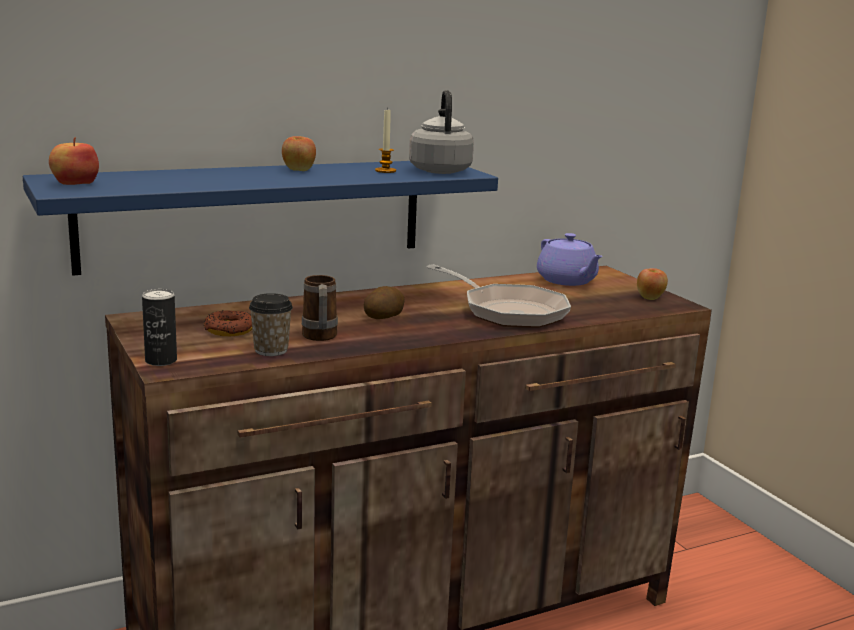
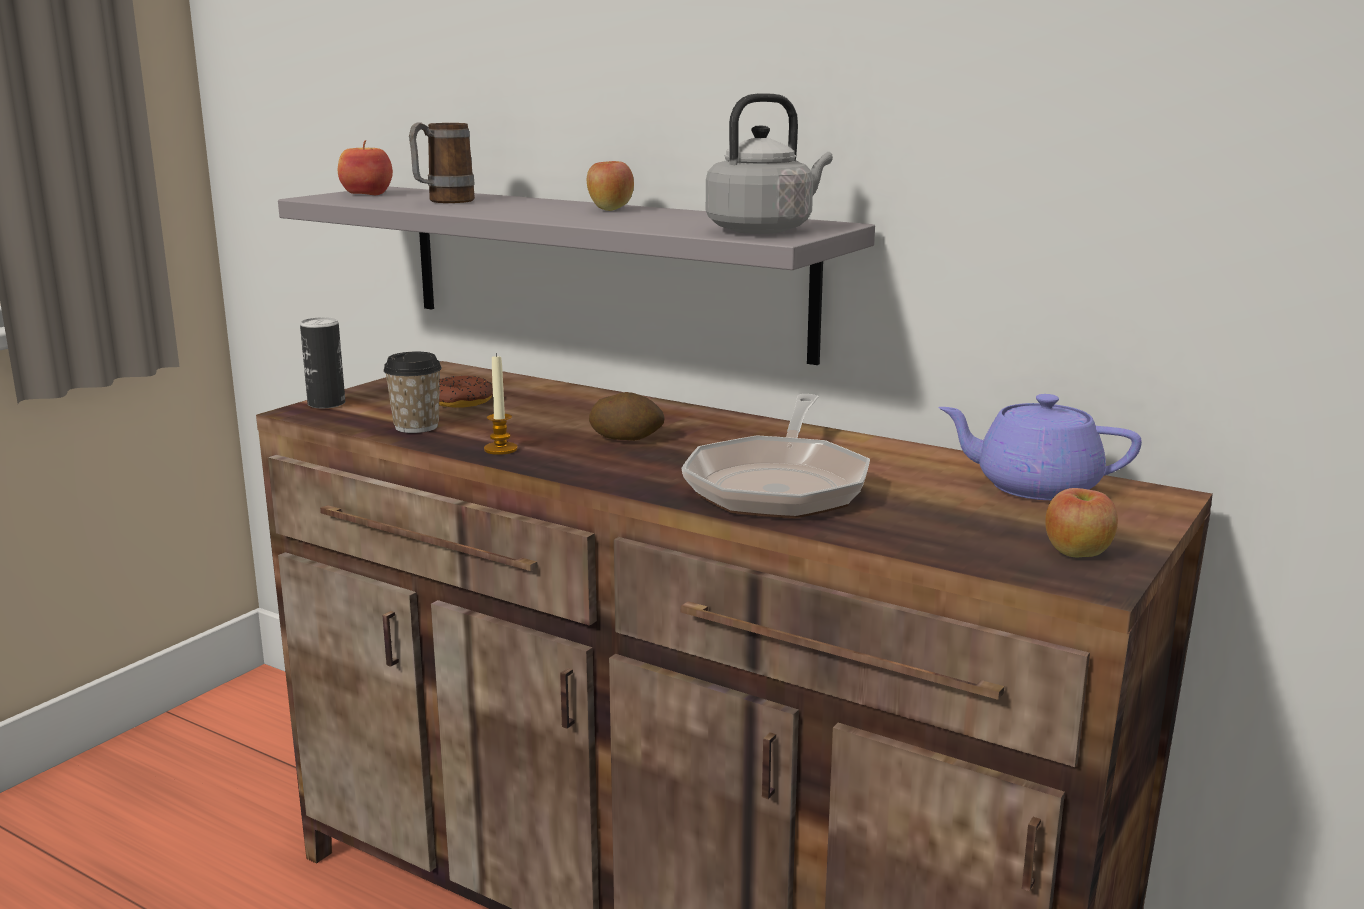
camera: 60 degrees right, 0 degrees up
blue shelf [23,161,498,276] -> grey shelf [278,186,875,365]
mug [302,275,338,341] -> mug moved to [409,122,475,203]
candle [375,108,396,173] -> candle moved to [484,353,518,455]
purple teapot [537,233,603,286] -> purple teapot turned 75 degrees clockwise [938,394,1142,500]

